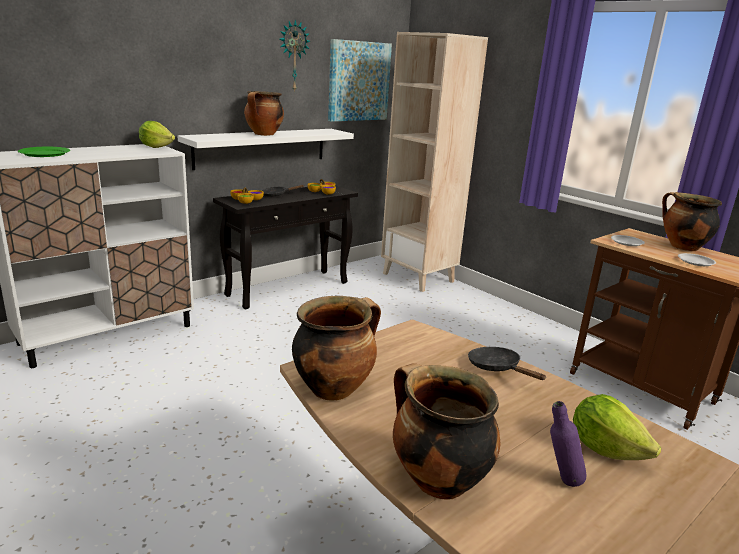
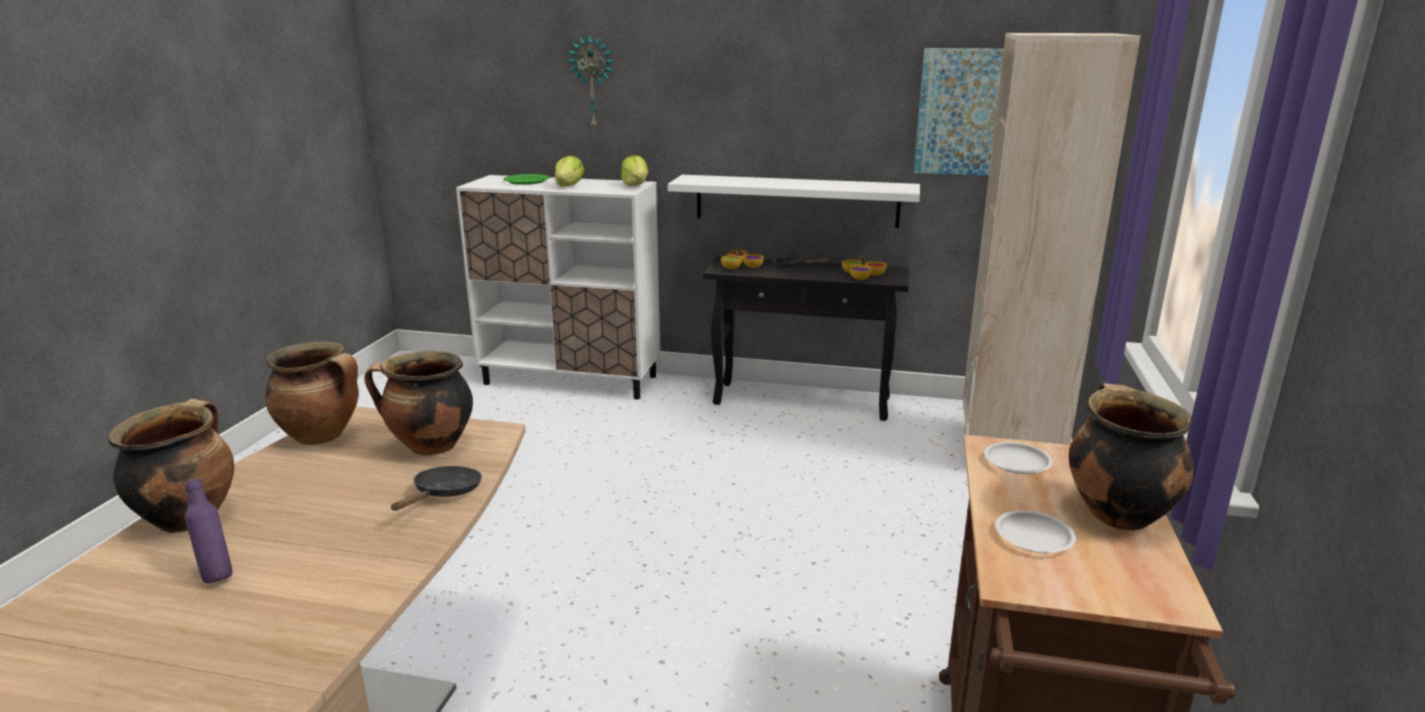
camera: 55 degrees right, 0 degrees up
cooking pot [244,91,284,136] -> cooking pot moved to [364,351,473,455]
wall clock [280,19,311,92] -> wall clock moved to [568,34,615,128]
lettuce [573,394,661,460] -> lettuce moved to [555,156,584,186]

